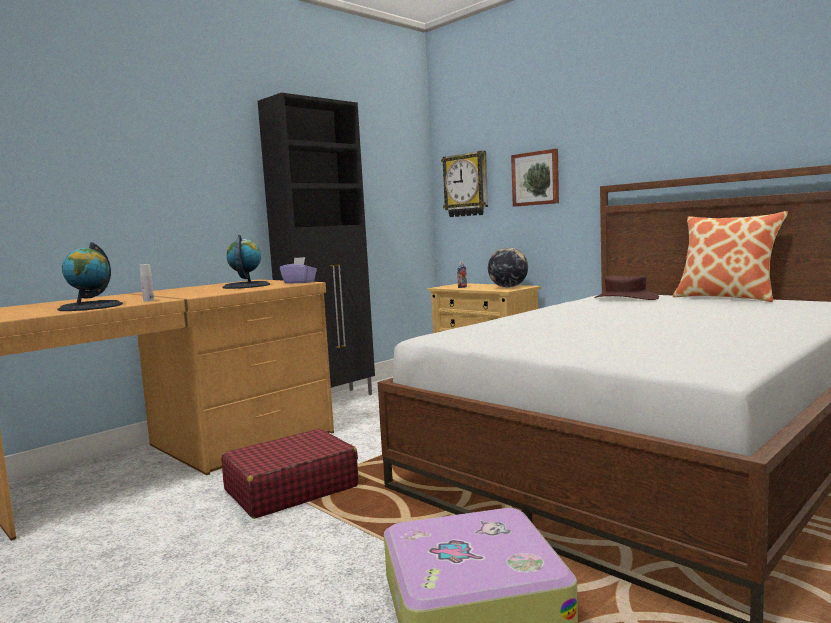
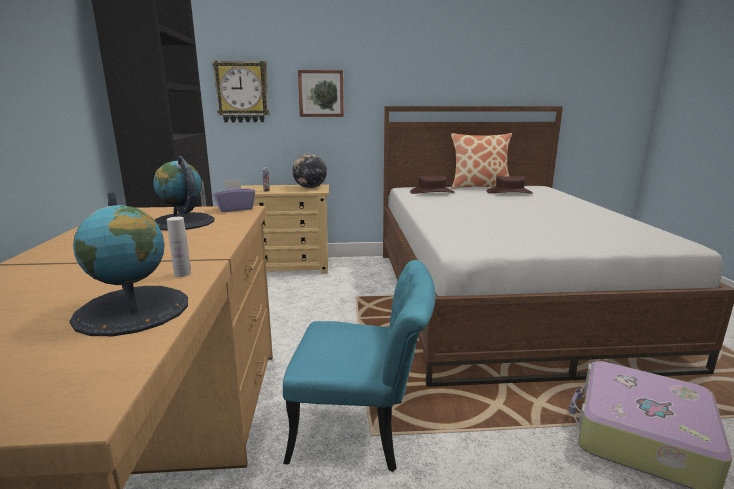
camera: 50 degrees left, 10 degrees up
red suitcase [221,428,359,519] -> turquoise chair [283,260,435,472]
none -> brown hat [487,176,533,194]

